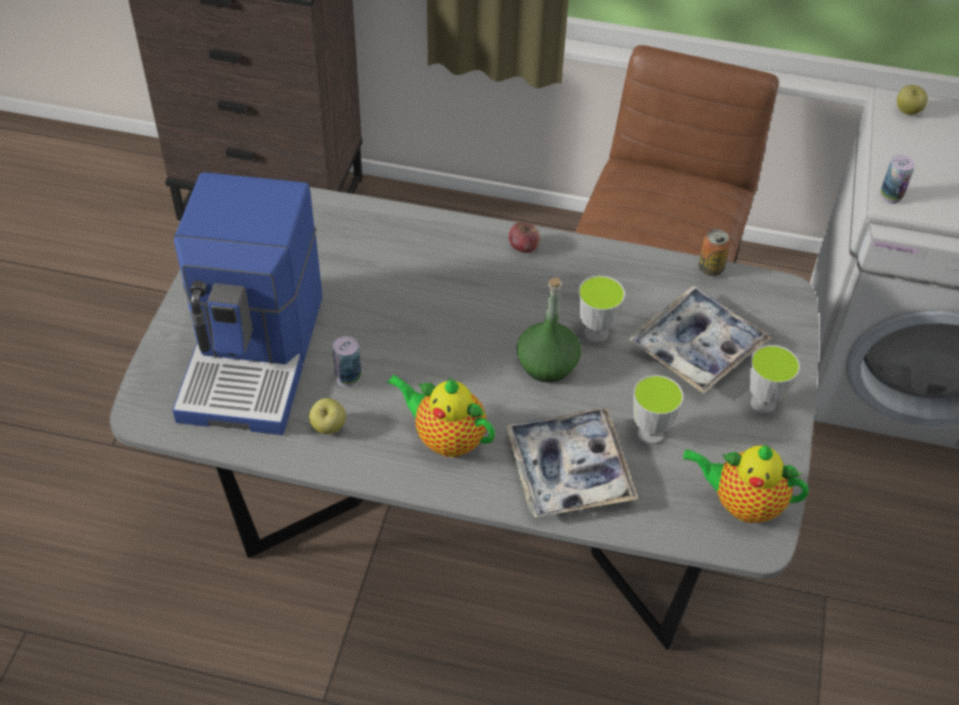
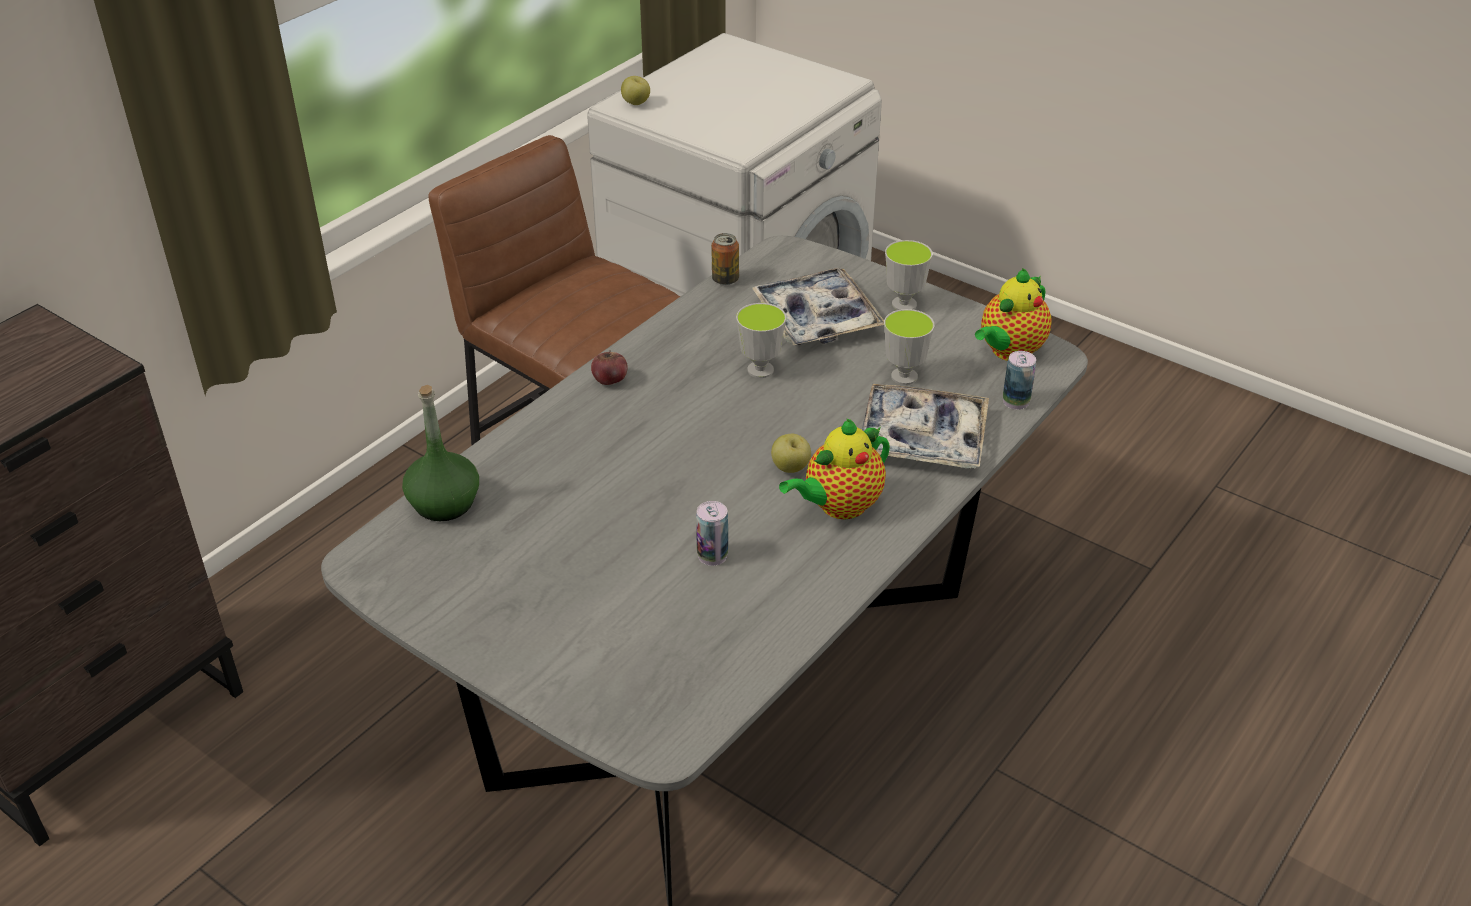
camera: 65 degrees left, 10 degrees down
coffee machine [173,172,323,435] -> none
apple [309,398,346,434] -> apple moved to [771,434,811,473]
green bottle [517,277,581,382] -> green bottle moved to [402,385,479,521]
can [880,155,915,204] -> can moved to [1003,351,1036,410]

